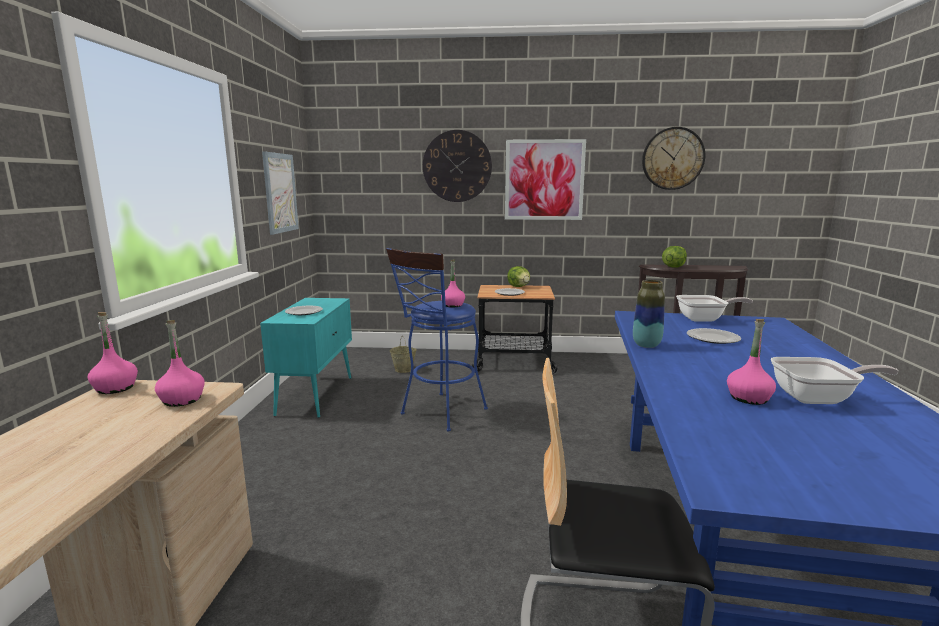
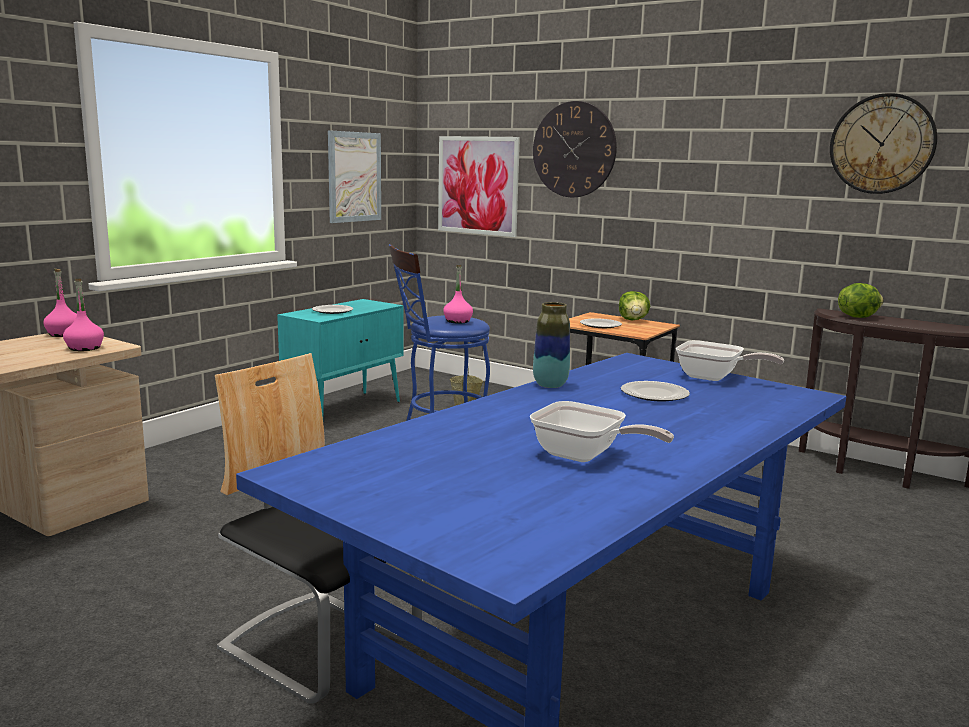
camera: 30 degrees right, 0 degrees up
picture [505,139,586,220] -> picture moved to [438,136,520,237]
pink bottle [727,319,776,405] -> none

